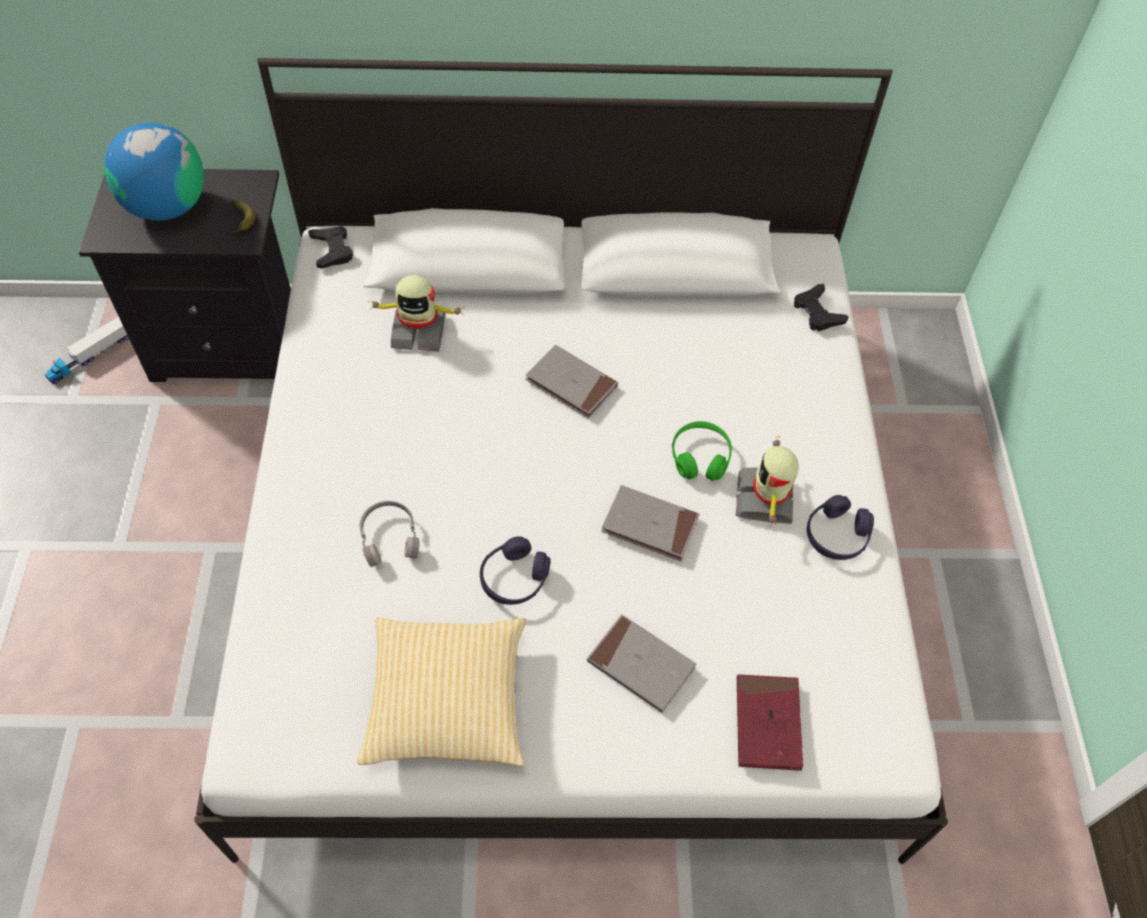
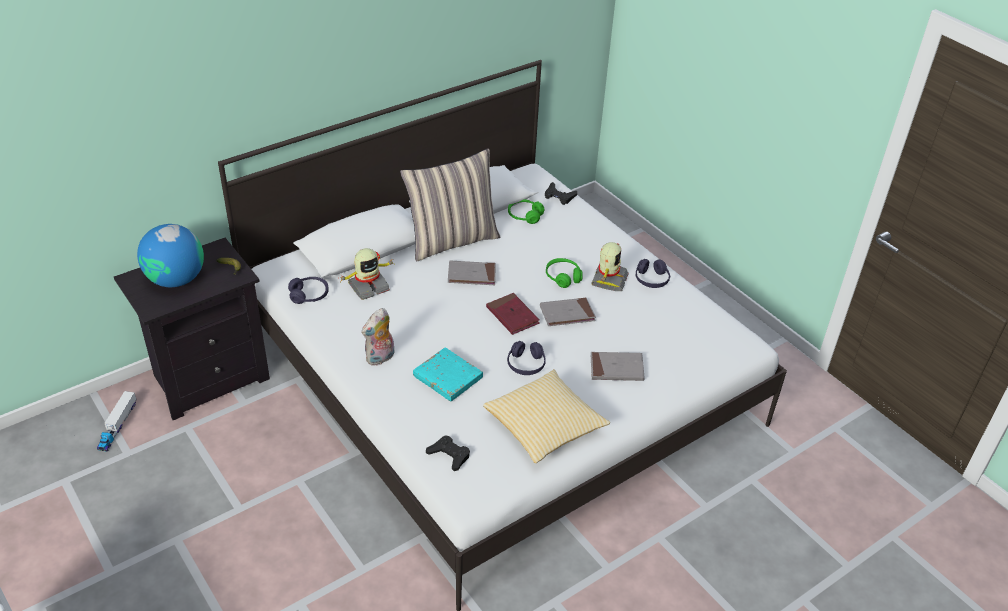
camera: 35 degrees left, 15 degrees down
black game controller [308,226,353,269] -> black game controller moved to [426,436,470,471]
grey headphones [360,501,420,567] -> turquoise book [413,348,483,401]
toy robot [736,436,799,527] -> toy robot turned 135 degrees counterclockwise [591,242,629,291]
red book [737,674,803,771] -> red book moved to [486,293,540,335]
none -> purple headphones [288,277,329,304]
none -> plush toy [362,308,395,366]
none -> pillow [400,149,500,261]
none -> green headphones [508,199,544,224]

